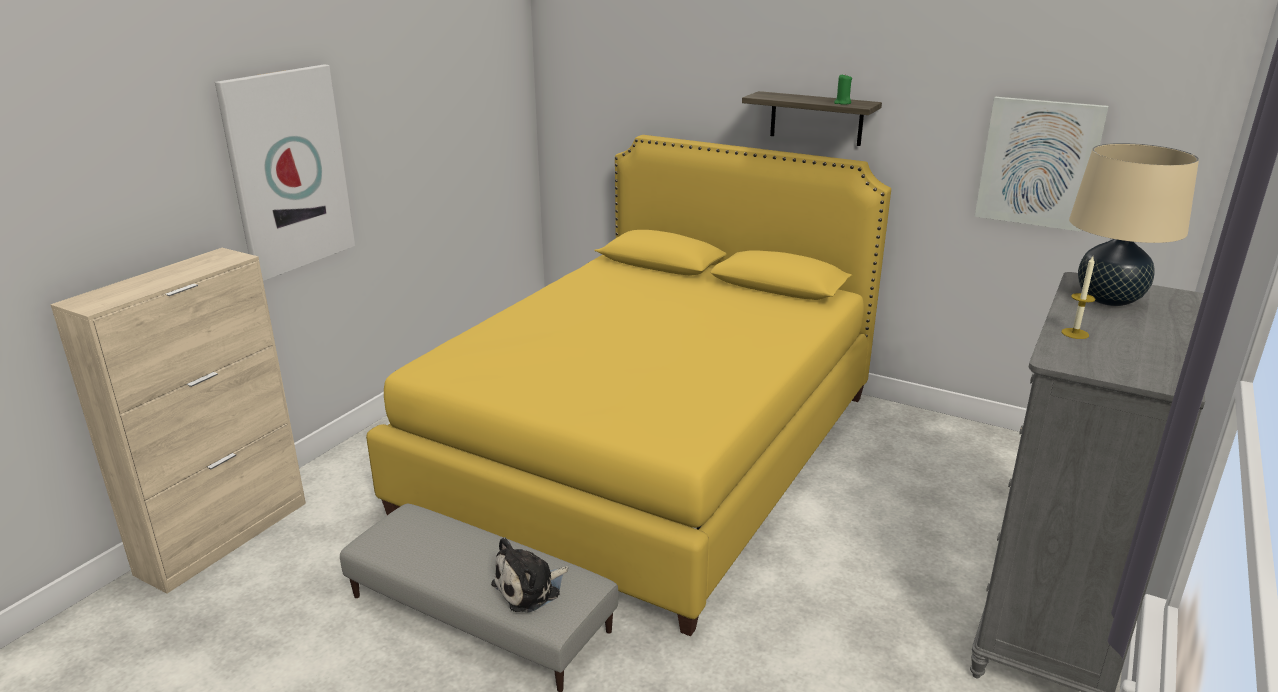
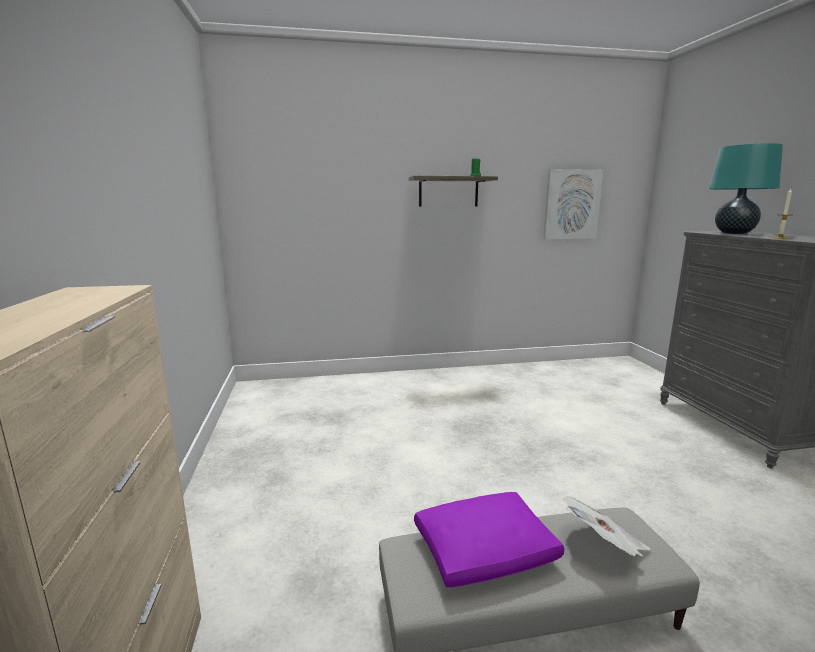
camera: 40 degrees left, 10 degrees down
picture [215,64,355,281] -> none
yellow bed [366,135,891,636] -> none
plush toy [491,537,568,612] -> newspaper [563,496,651,557]
beige table lamp [1069,143,1199,306] -> turquoise table lamp [709,143,783,234]
none -> purple pillow [414,492,564,587]

